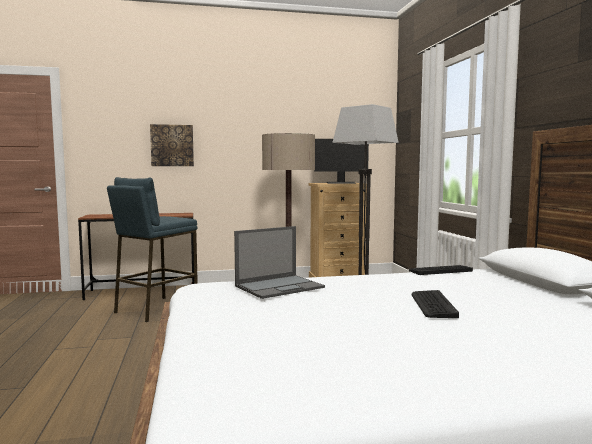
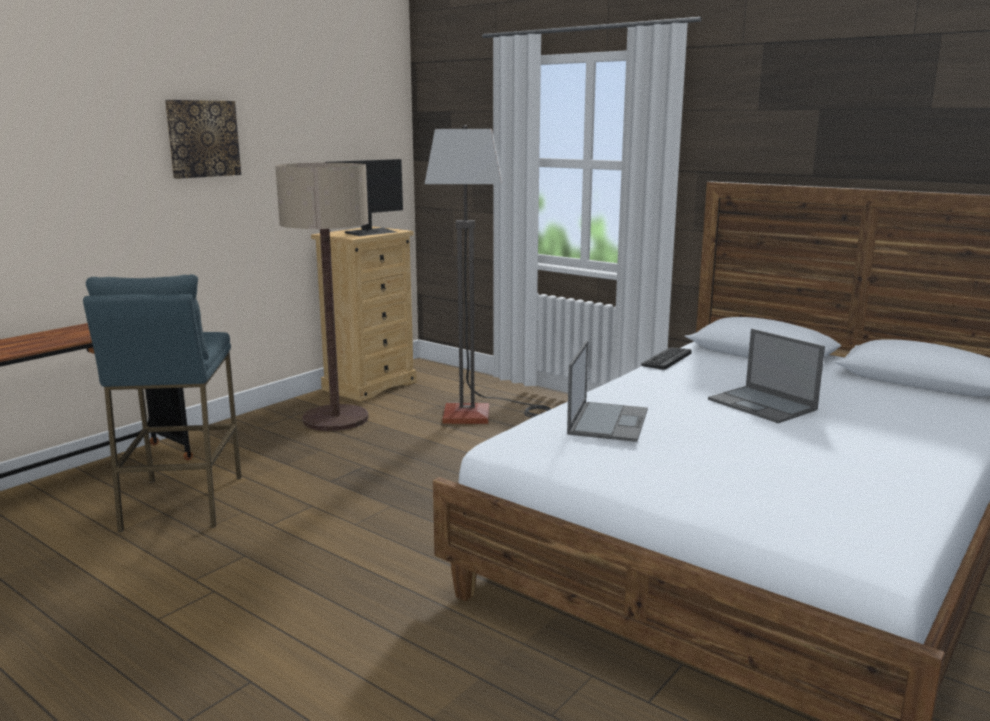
camera: 40 degrees left, 10 degrees up
picture [150,124,194,166] -> picture moved to [165,100,241,179]
keyboard [412,290,459,318] -> laptop [708,329,825,423]

